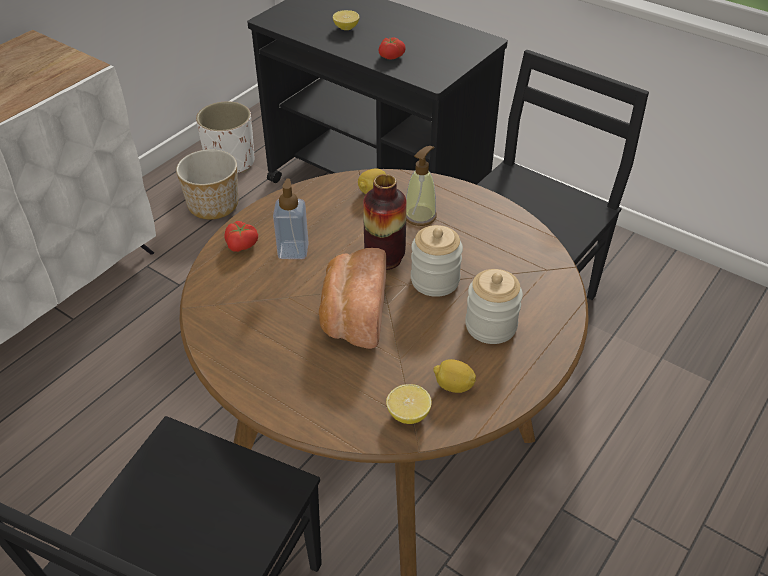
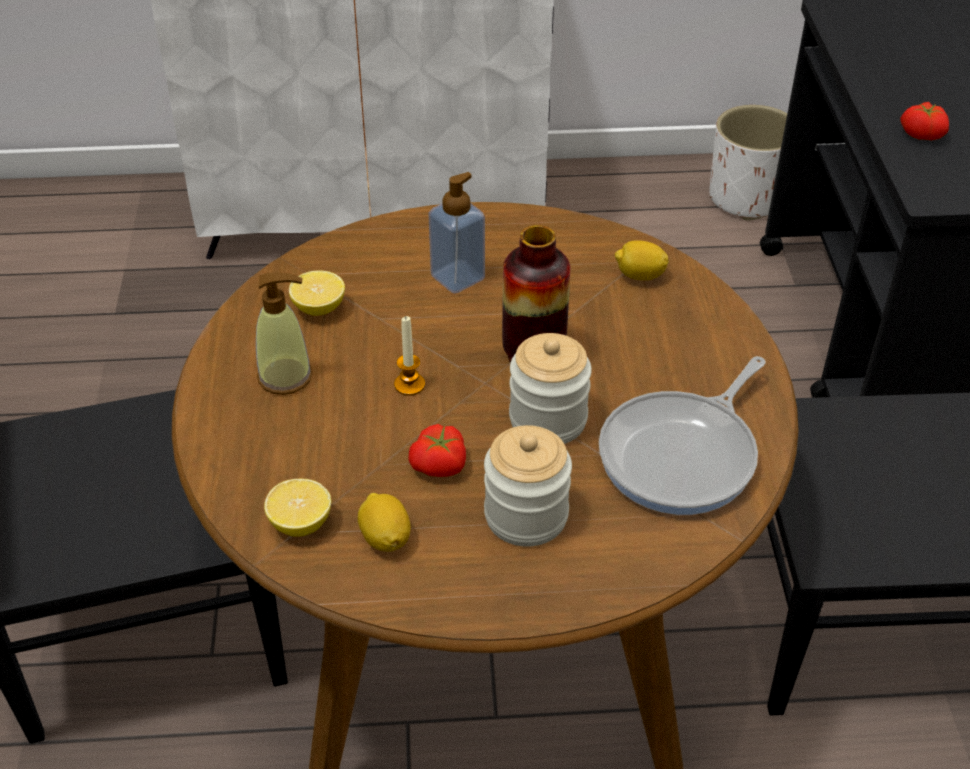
camera: 50 degrees right, 0 degrees up
planter [176,149,238,220] -> none
tomato [224,221,258,252] -> tomato moved to [408,424,466,477]
bread [319,248,386,349] -> candle [394,316,425,396]
lemon [333,10,359,30] -> lemon moved to [289,270,345,316]
soap dispenser [406,146,437,226] -> soap dispenser moved to [256,272,313,395]
none -> frying pan [599,356,765,515]

